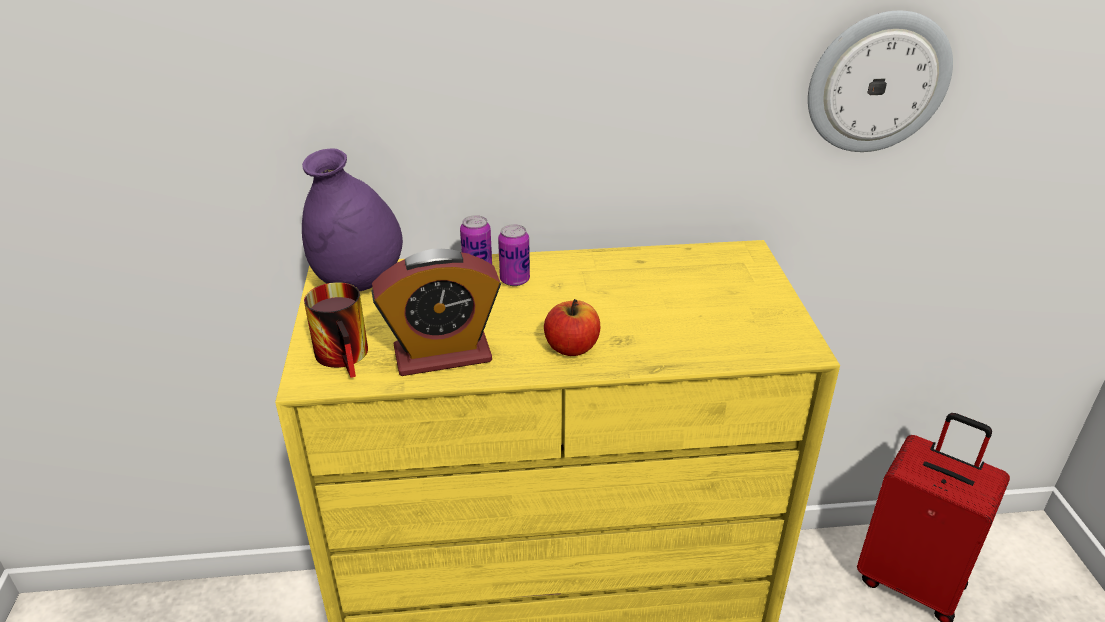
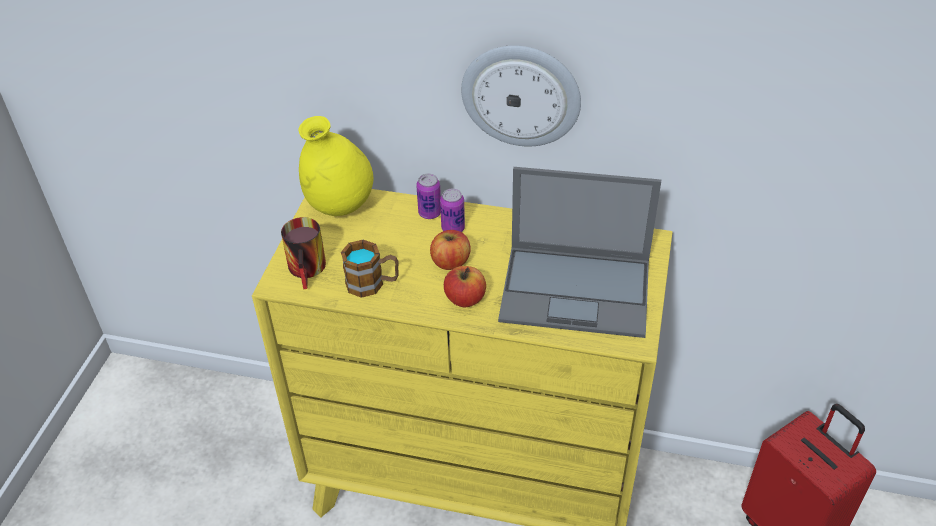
camera: 20 degrees right, 10 degrees up
purple vase [302,148,403,291] -> yellow vase [298,116,373,216]
alarm clock [371,249,501,376] -> mug [341,240,399,298]
wall clock [808,11,953,152] -> wall clock moved to [461,45,581,146]
none -> apple [430,230,471,270]
none -> laptop [498,167,661,338]

